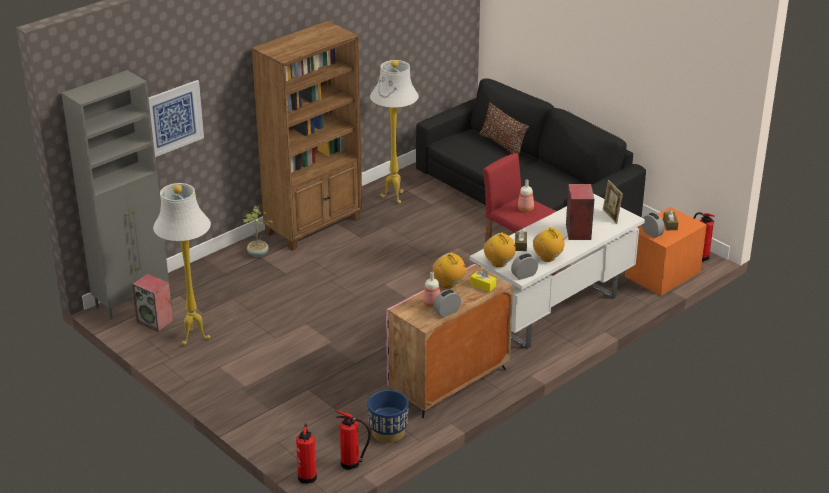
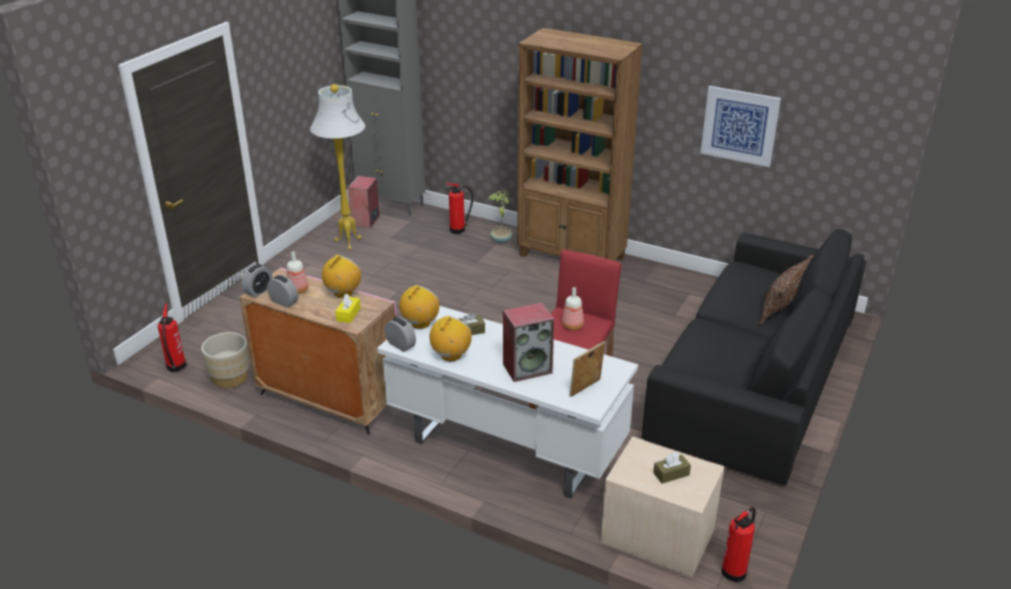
camera: 70 degrees right, 0 degrees up
picture [149,80,204,157] -> picture moved to [701,86,781,167]
fire extinguisher [296,423,317,484] -> fire extinguisher moved to [446,183,474,234]
blue planter [367,390,409,443] -> beige planter [201,332,250,388]
white floor lamp [370,60,419,204] -> none
orange nightstand [625,207,706,296] -> beige nightstand [601,437,724,577]
alarm clock [642,213,665,238] -> alarm clock moved to [242,264,273,297]

